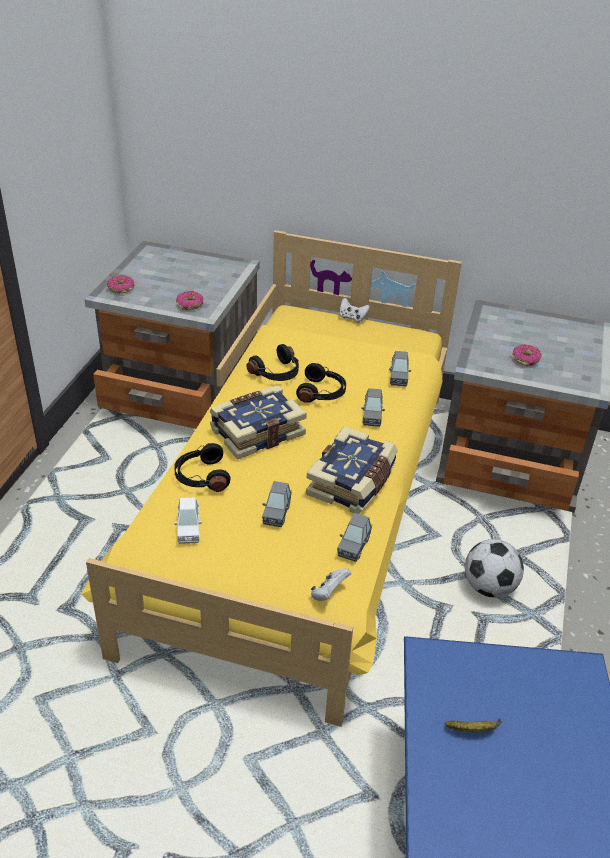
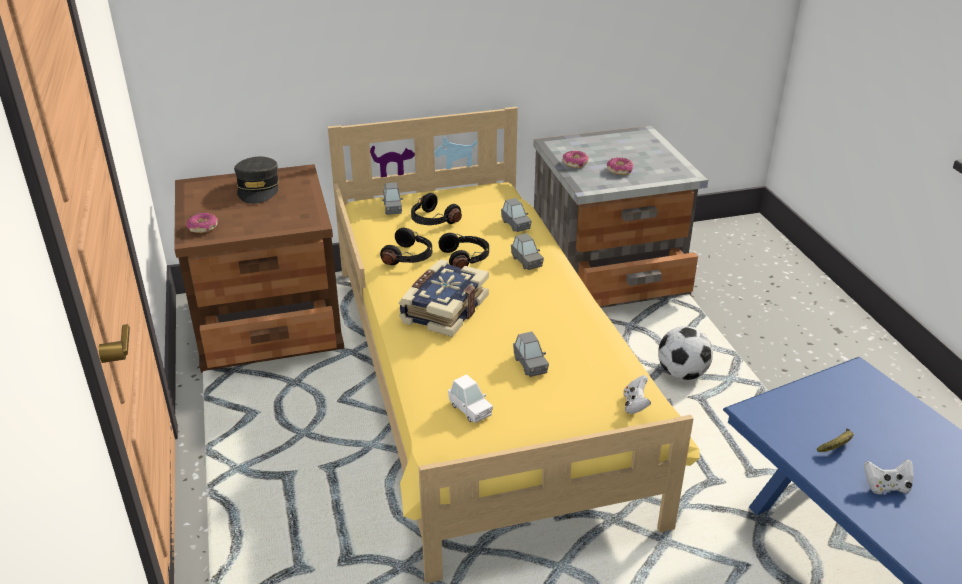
camera: 30 degrees left, 5 degrees down
grey nightstand [85,241,260,429] -> brown nightstand [174,164,344,373]
black headphones [174,443,230,492] -> black headphones moved to [411,193,462,225]
donut [176,291,204,311] -> donut moved to [563,151,589,168]
book [306,426,398,514] -> none
grey toy car [337,513,372,562] -> grey toy car moved to [382,182,403,215]
white game controller [340,298,370,323] -> white game controller moved to [864,459,914,494]
none -> grey cap [234,157,279,204]

